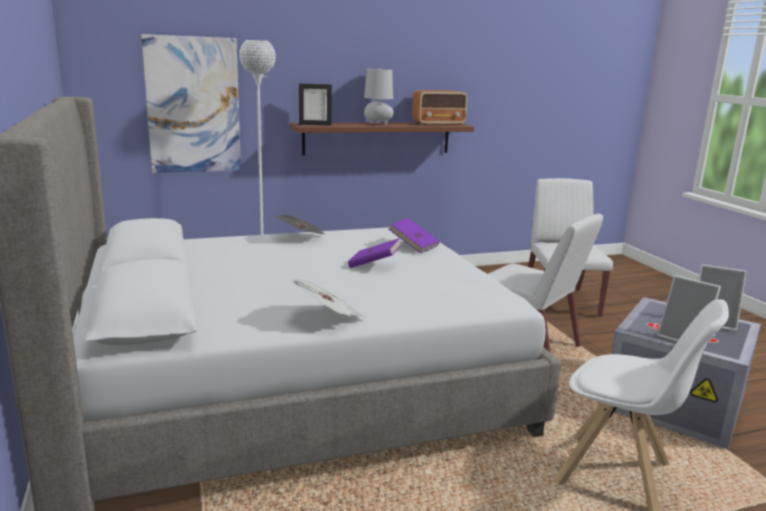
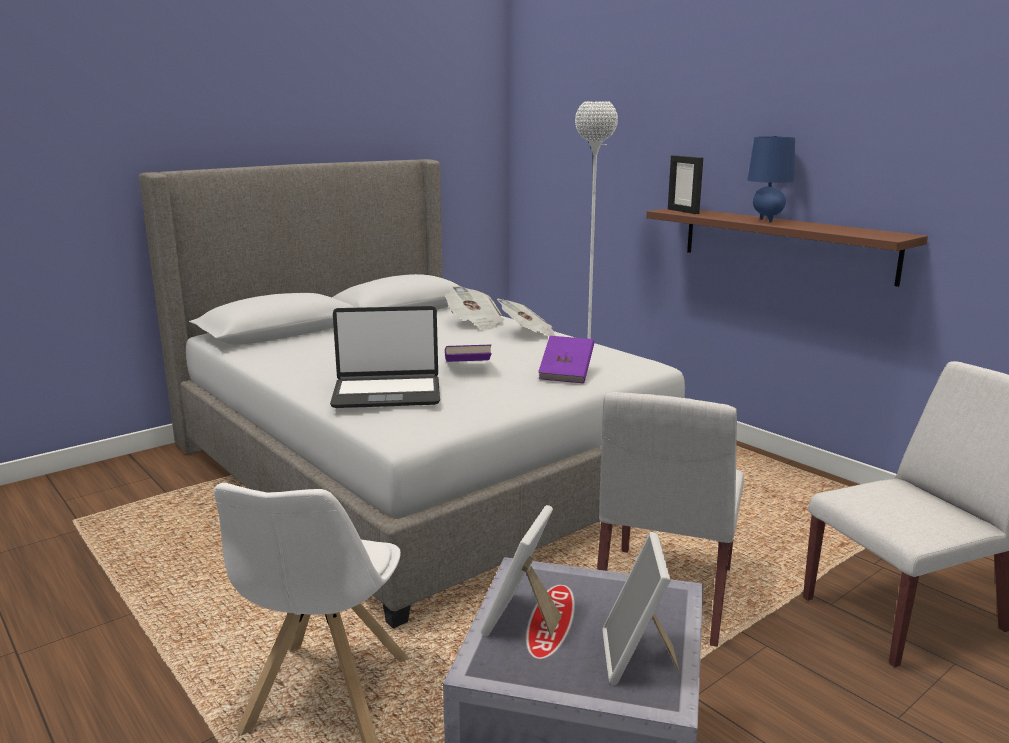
camera: 70 degrees right, 0 degrees up
picture [141,34,241,173] -> none
newspaper [290,279,367,318] -> newspaper moved to [445,286,504,330]
grey table lamp [364,69,394,125] -> blue table lamp [747,136,795,222]
radio [412,90,468,125] -> none
none -> laptop [330,306,440,408]

